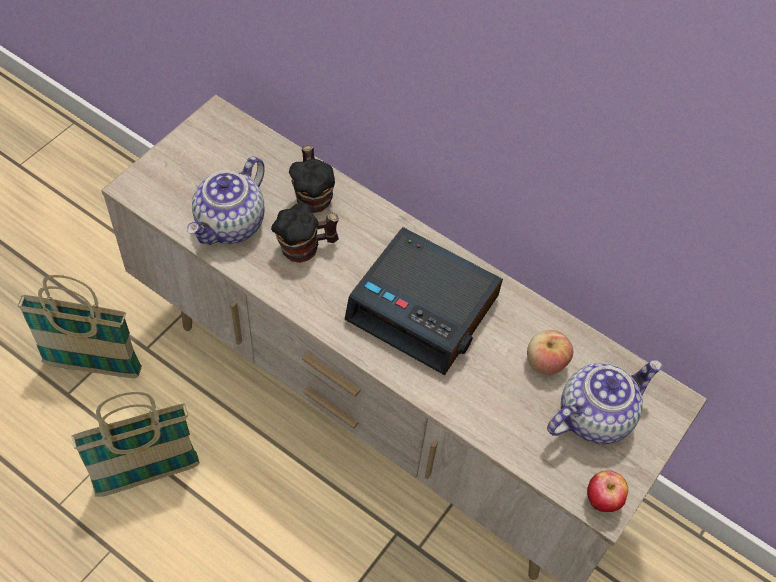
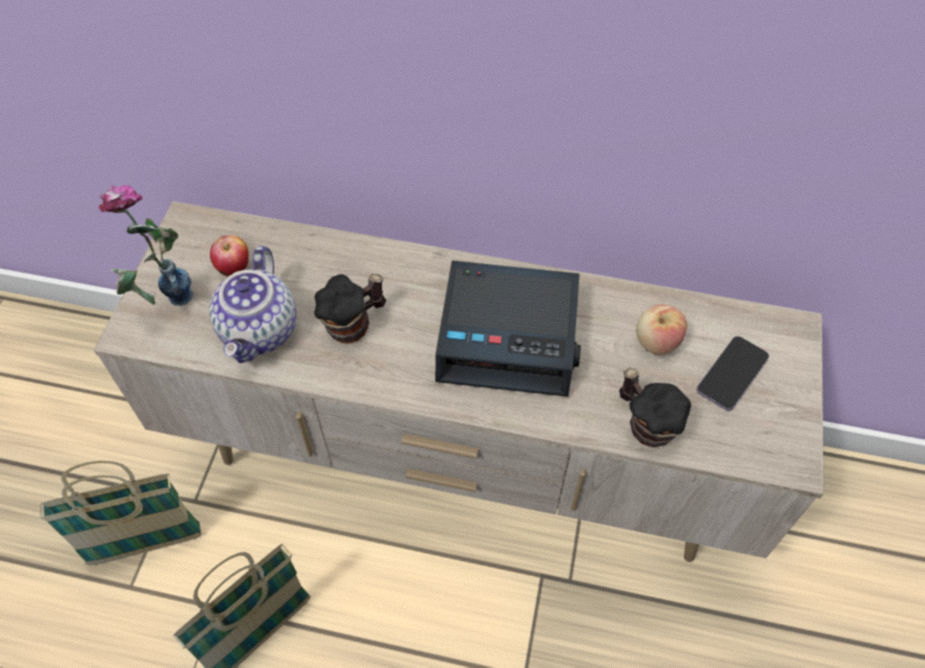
camera: 20 degrees left, 0 degrees up
mug [289,145,335,213] -> mug moved to [619,368,691,447]
teapot [547,360,662,444] -> phone [696,336,769,411]
apple [587,470,628,512] -> apple moved to [210,235,249,277]
none -> vase [98,185,193,306]

